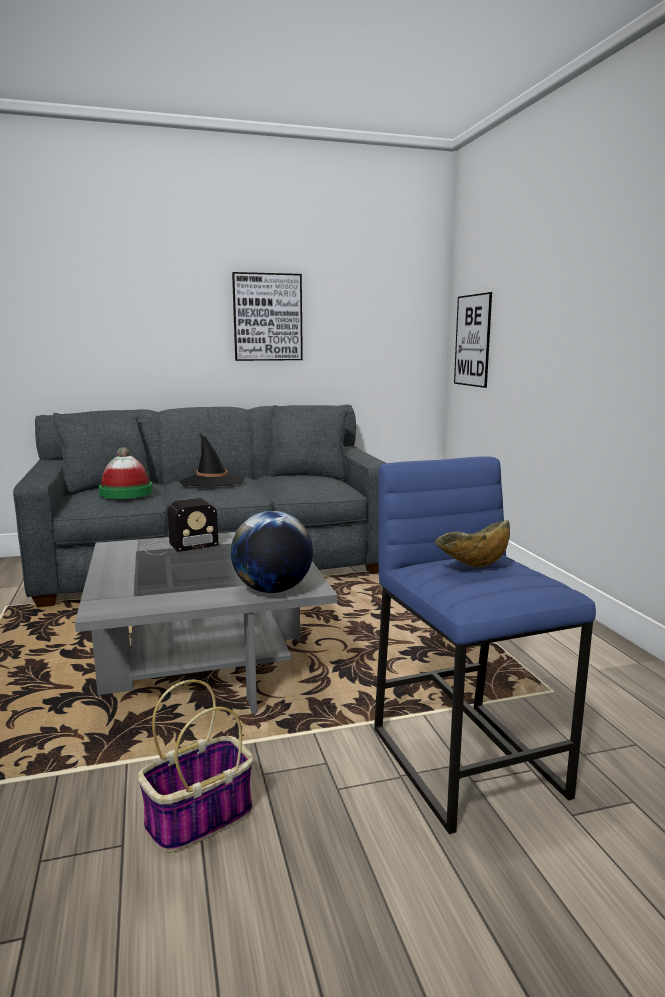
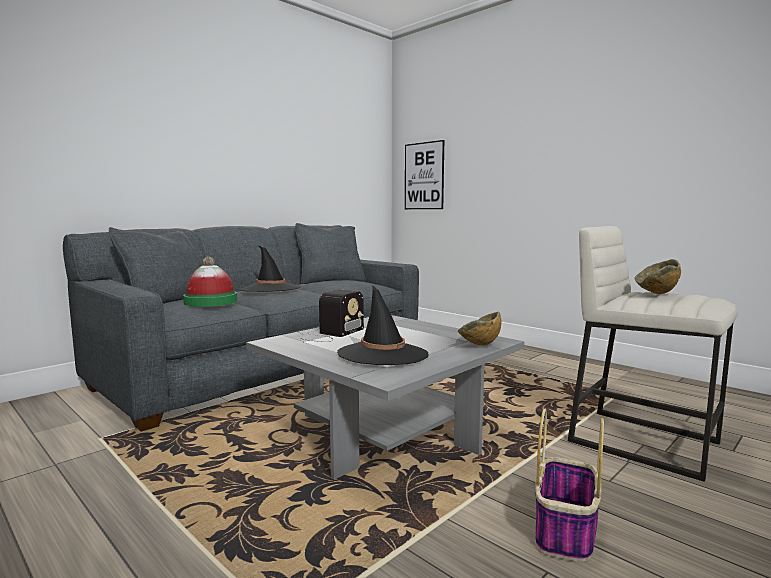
camera: 30 degrees left, 5 degrees down
globe [231,511,313,593] -> bowl [458,311,501,346]
picture [232,272,303,361] -> none
blue stool [374,456,596,834] -> beige stool [568,226,738,482]
none -> black hat [337,286,429,365]

